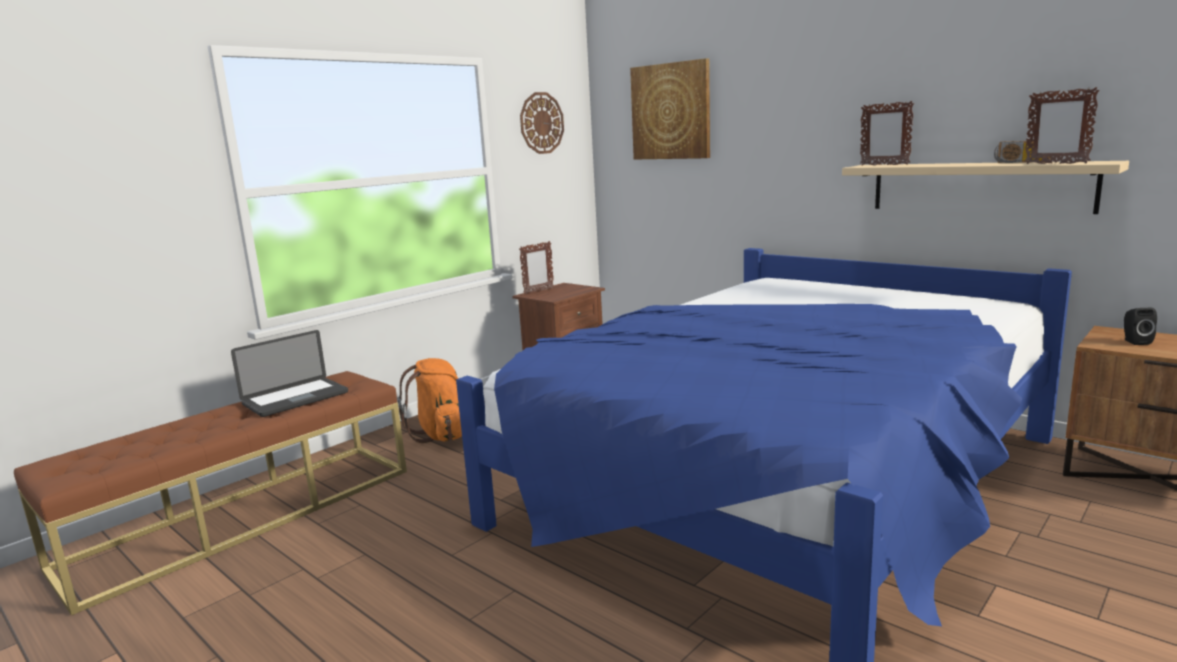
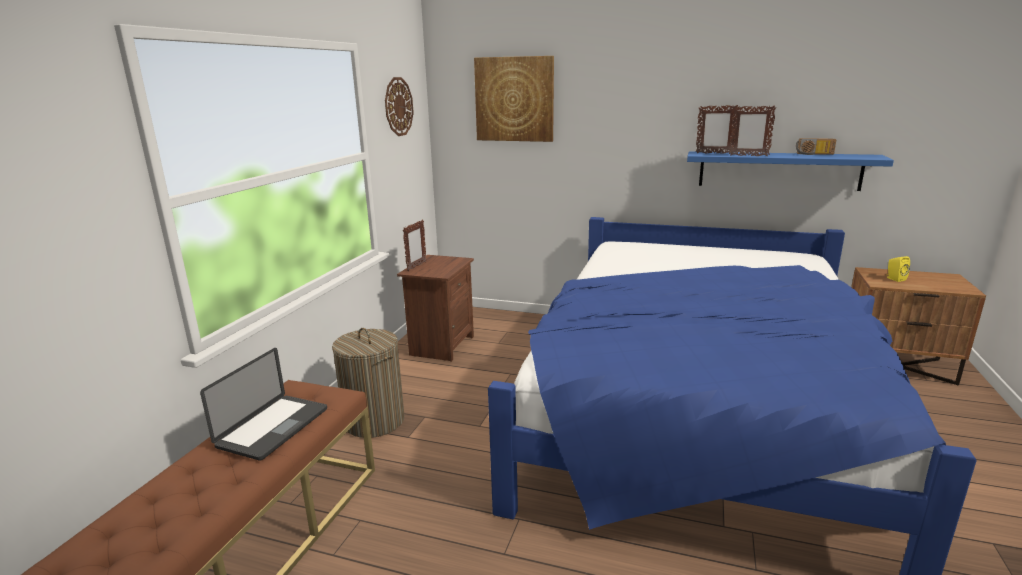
camera: 25 degrees left, 5 degrees up
orange backpack [398,358,462,443] -> laundry basket [332,328,404,438]
beige shelf [842,161,1129,214] -> blue shelf [687,151,894,191]
picture frame [1025,87,1100,164] -> picture frame moved to [729,105,776,156]
black speaker [1124,308,1157,345] -> yellow speaker [887,256,910,282]

